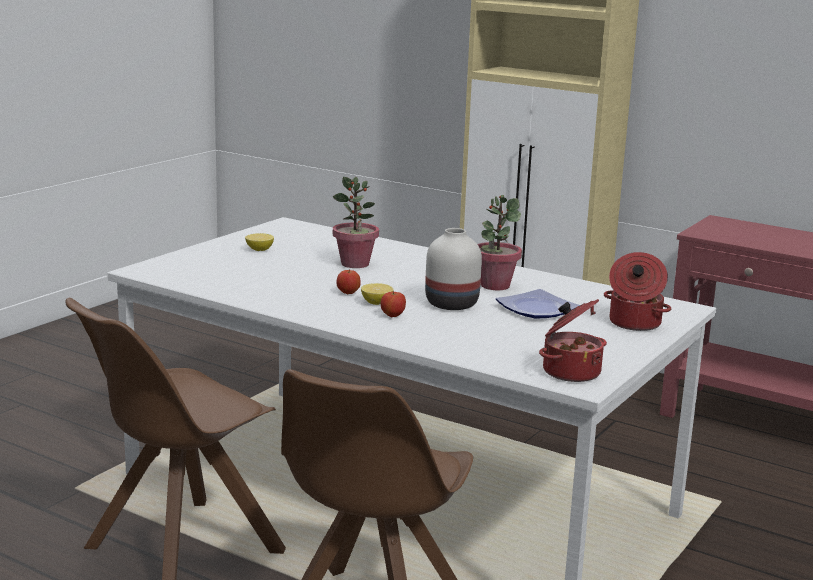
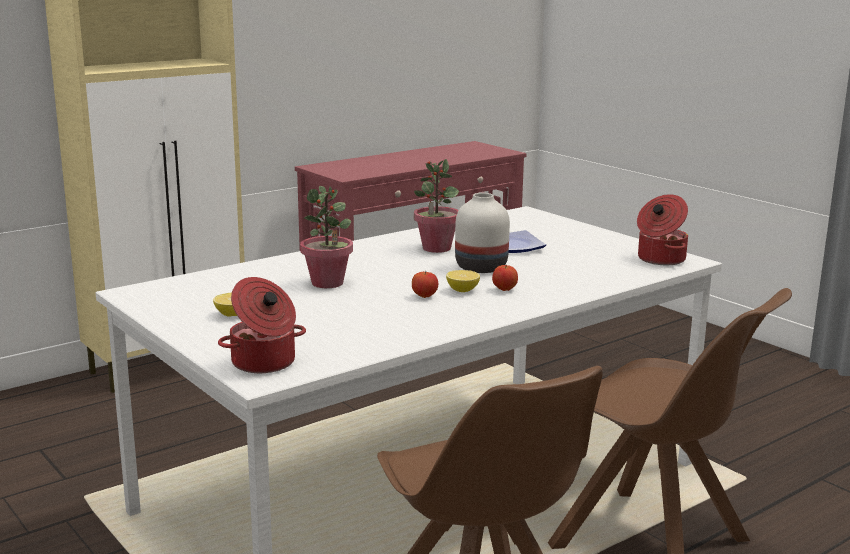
camera: 70 degrees left, 0 degrees up
cooking pot [604,252,671,331] -> cooking pot moved to [218,277,306,373]

